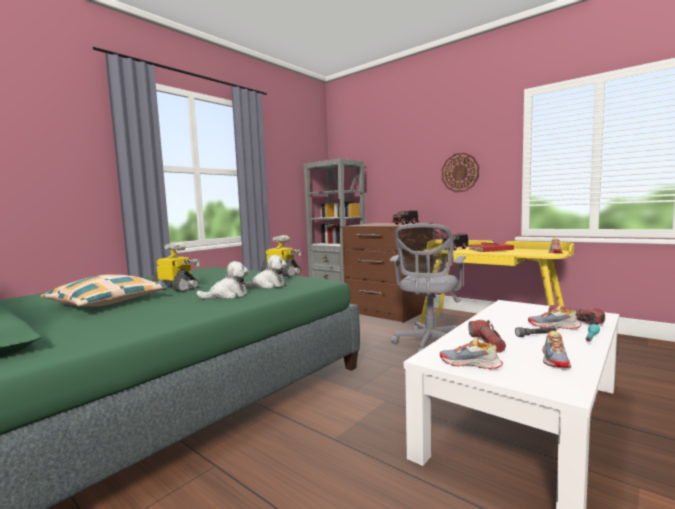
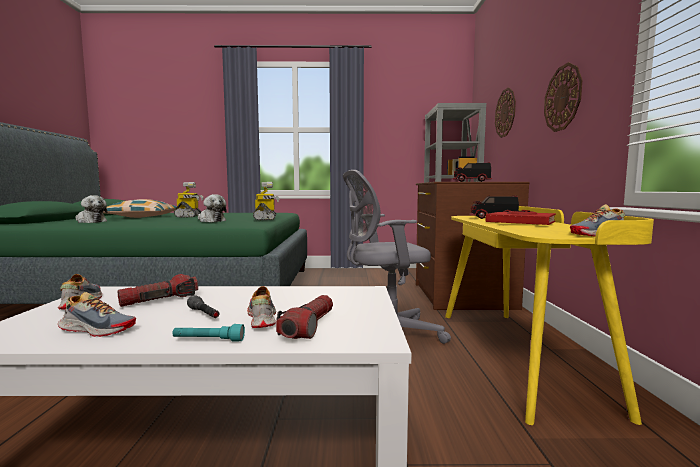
camera: 50 degrees right, 0 degrees up
plush toy [196,261,249,299] -> plush toy moved to [75,195,108,223]
shoe [542,331,571,368] -> shoe turned 150 degrees counterclockwise [58,292,136,337]
none -> wall clock [495,87,516,138]

